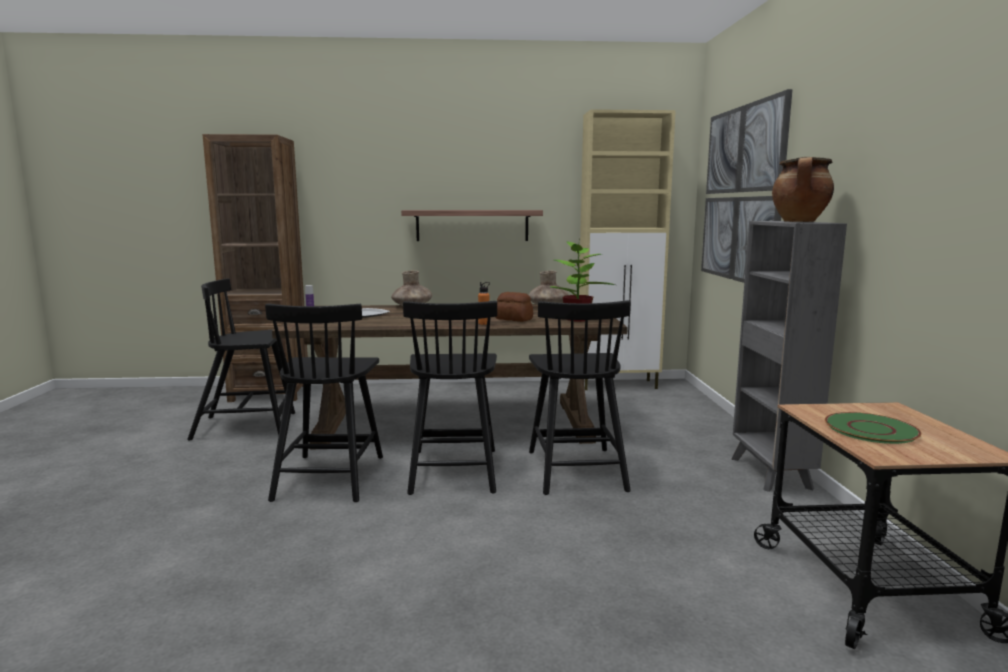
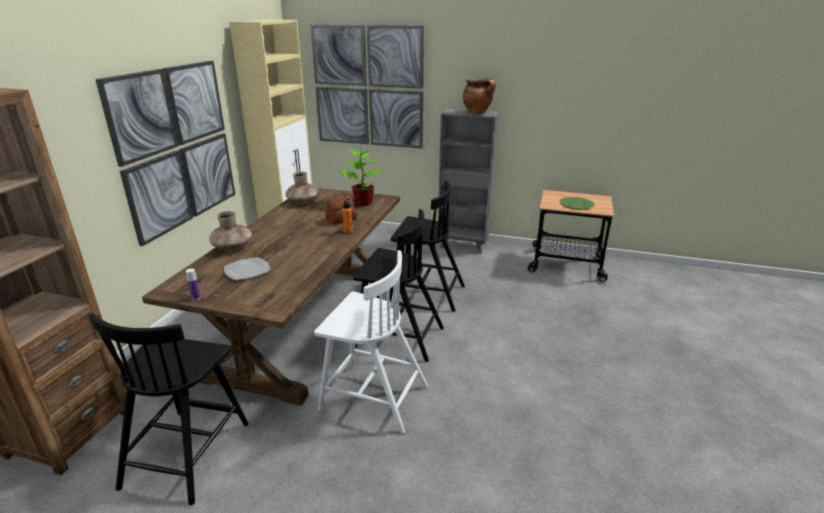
camera: 70 degrees left, 15 degrees up
black chair [265,303,383,502] -> white chair [314,250,428,434]
shelf [401,210,543,241] -> picture [95,61,235,246]

